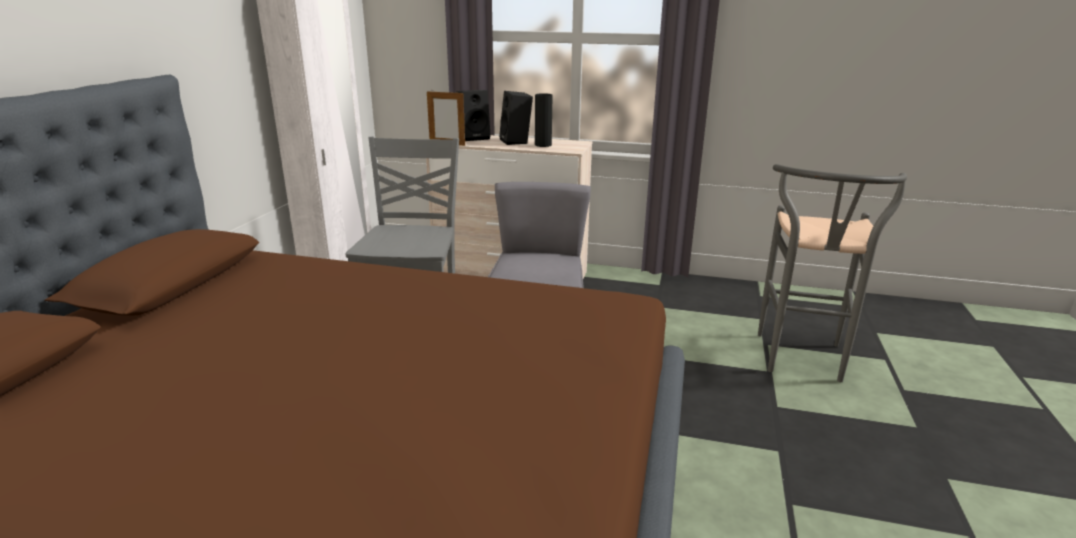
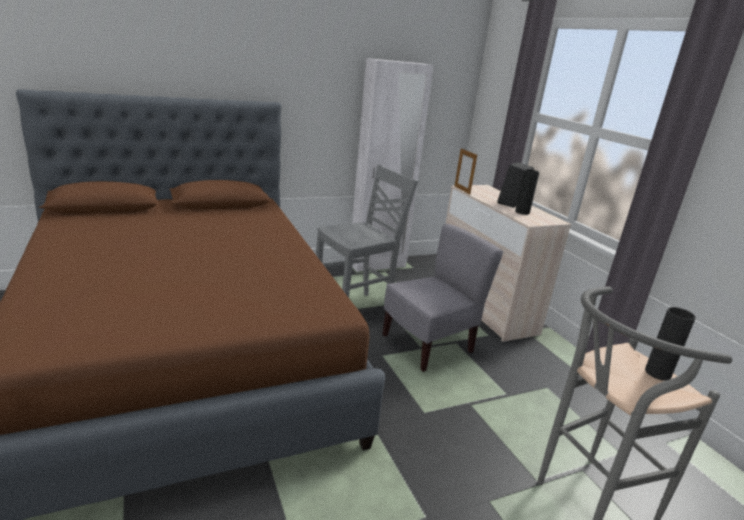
camera: 50 degrees right, 0 degrees up
black speaker [456,90,491,141] -> none
none -> black vase [645,307,696,381]

